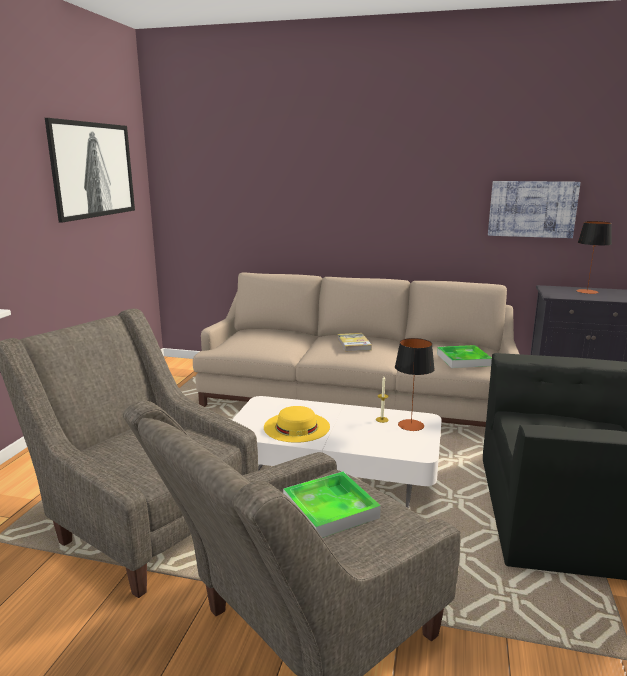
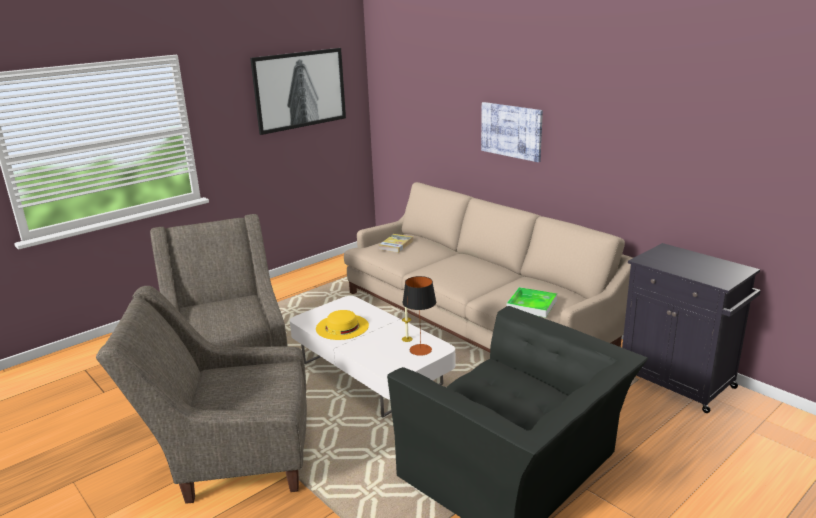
camera: 35 degrees right, 5 degrees up
tray [283,471,381,538] -> none
book [337,333,372,352] -> book moved to [378,234,413,253]
picture [488,181,581,238] -> picture moved to [481,102,543,162]
table lamp [576,221,612,294] -> none

